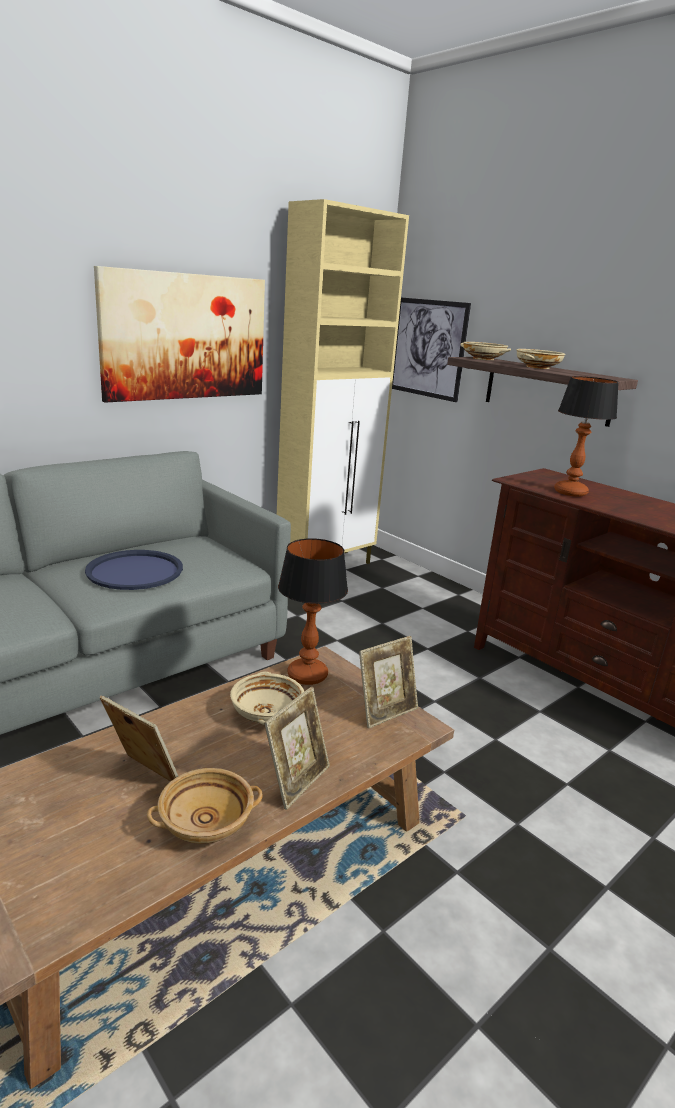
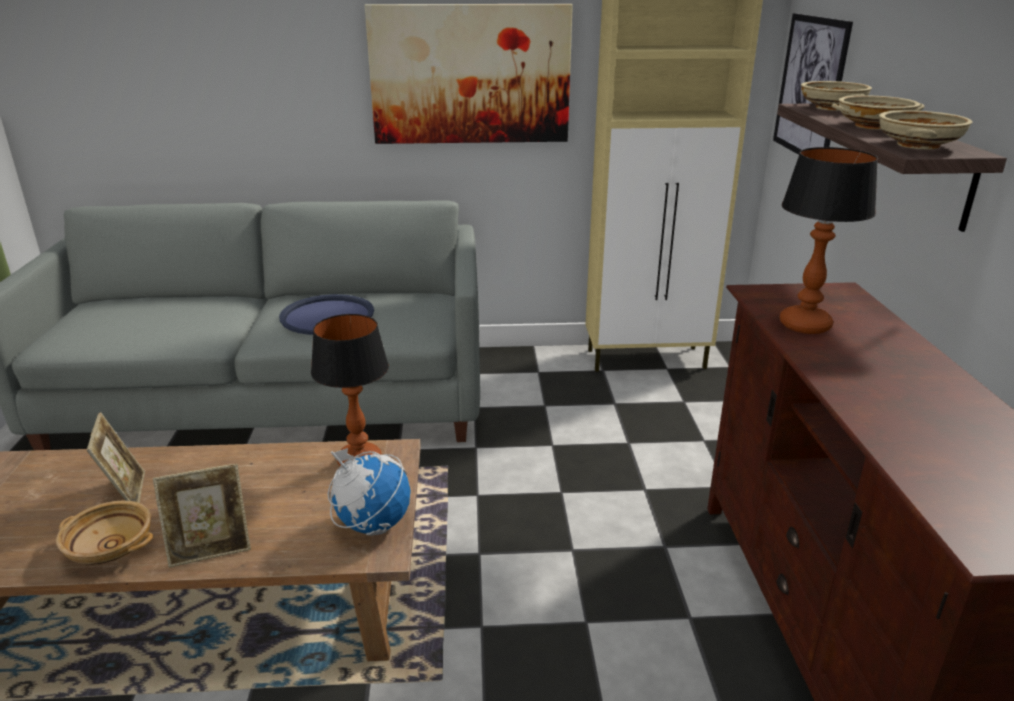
camera: 40 degrees right, 5 degrees up
beige bowl [230,671,304,725] -> beige bowl moved to [879,110,972,149]
picture frame [359,636,418,728] -> globe [328,448,411,536]

